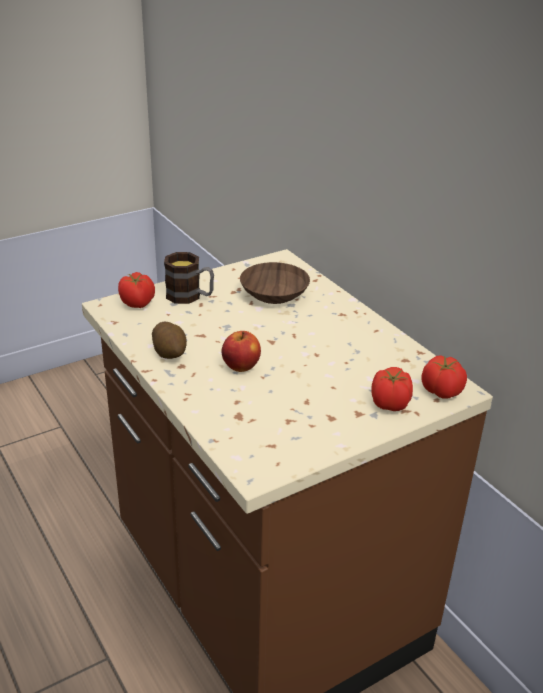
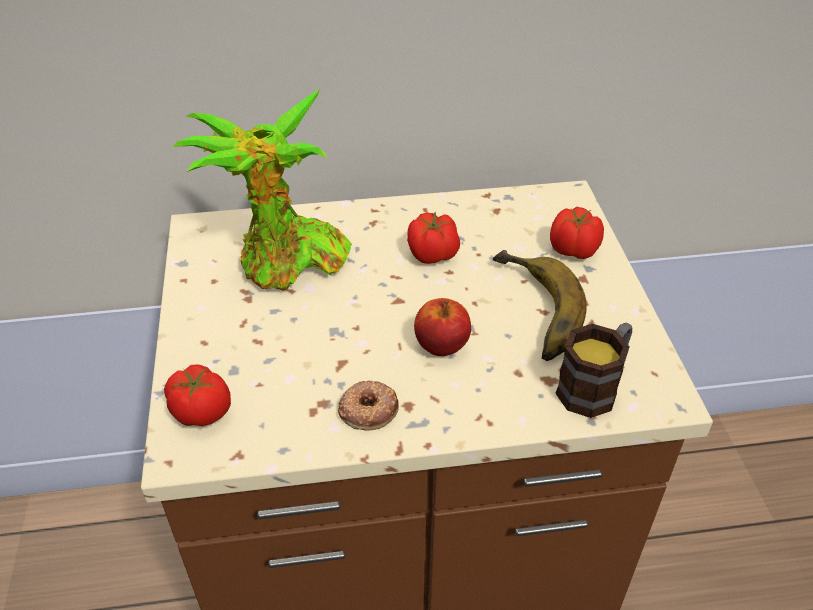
camera: 65 degrees left, 10 degrees up
potato [152,321,187,359] -> donut [338,381,399,430]
mug [164,252,214,304] -> mug moved to [555,323,632,418]
brown bowl [240,262,310,304] -> potted plant [172,90,352,291]
tomato [421,355,467,399] -> tomato moved to [407,211,460,264]
none -> banana [493,250,587,361]

